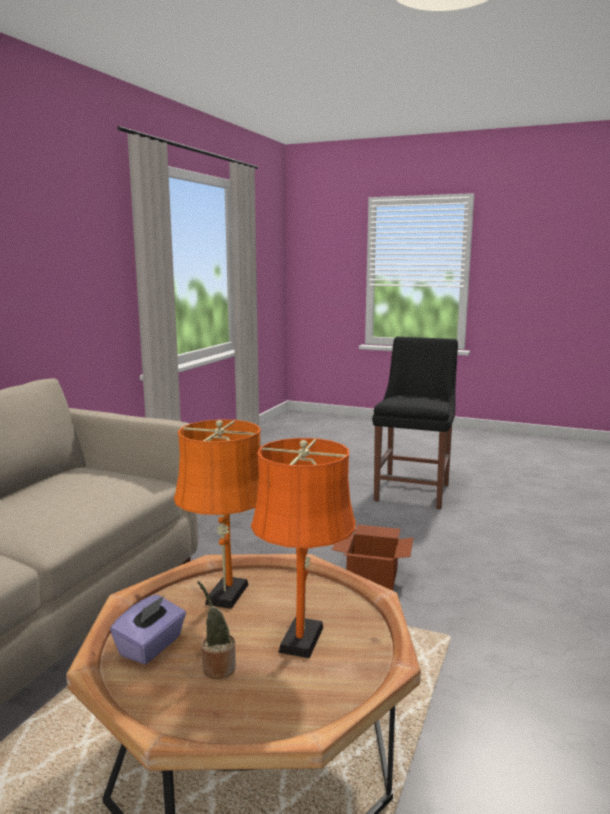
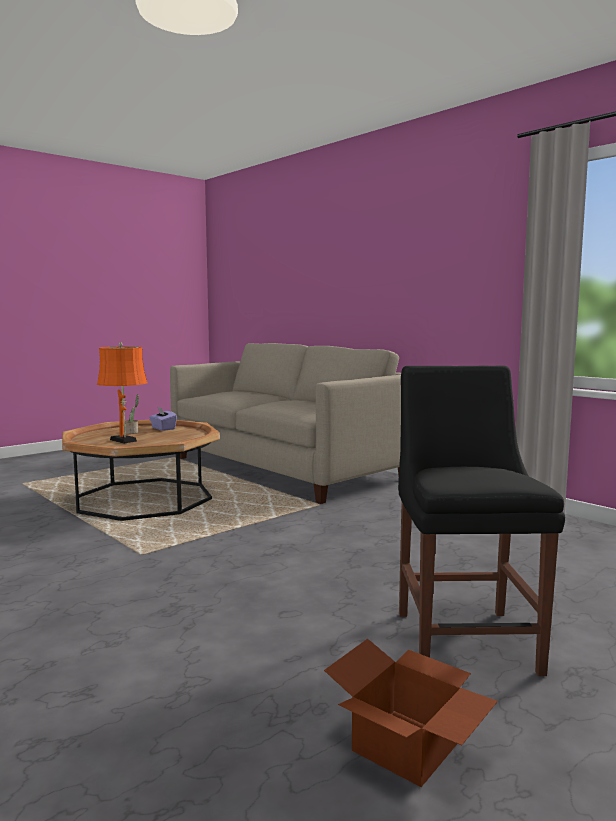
camera: 115 degrees right, 5 degrees down
orange table lamp [174,419,261,609] -> none
cardboard box [332,525,413,591] -> cardboard box moved to [324,639,498,787]
black chair [372,337,458,509] -> black chair turned 135 degrees counterclockwise [398,365,565,676]

